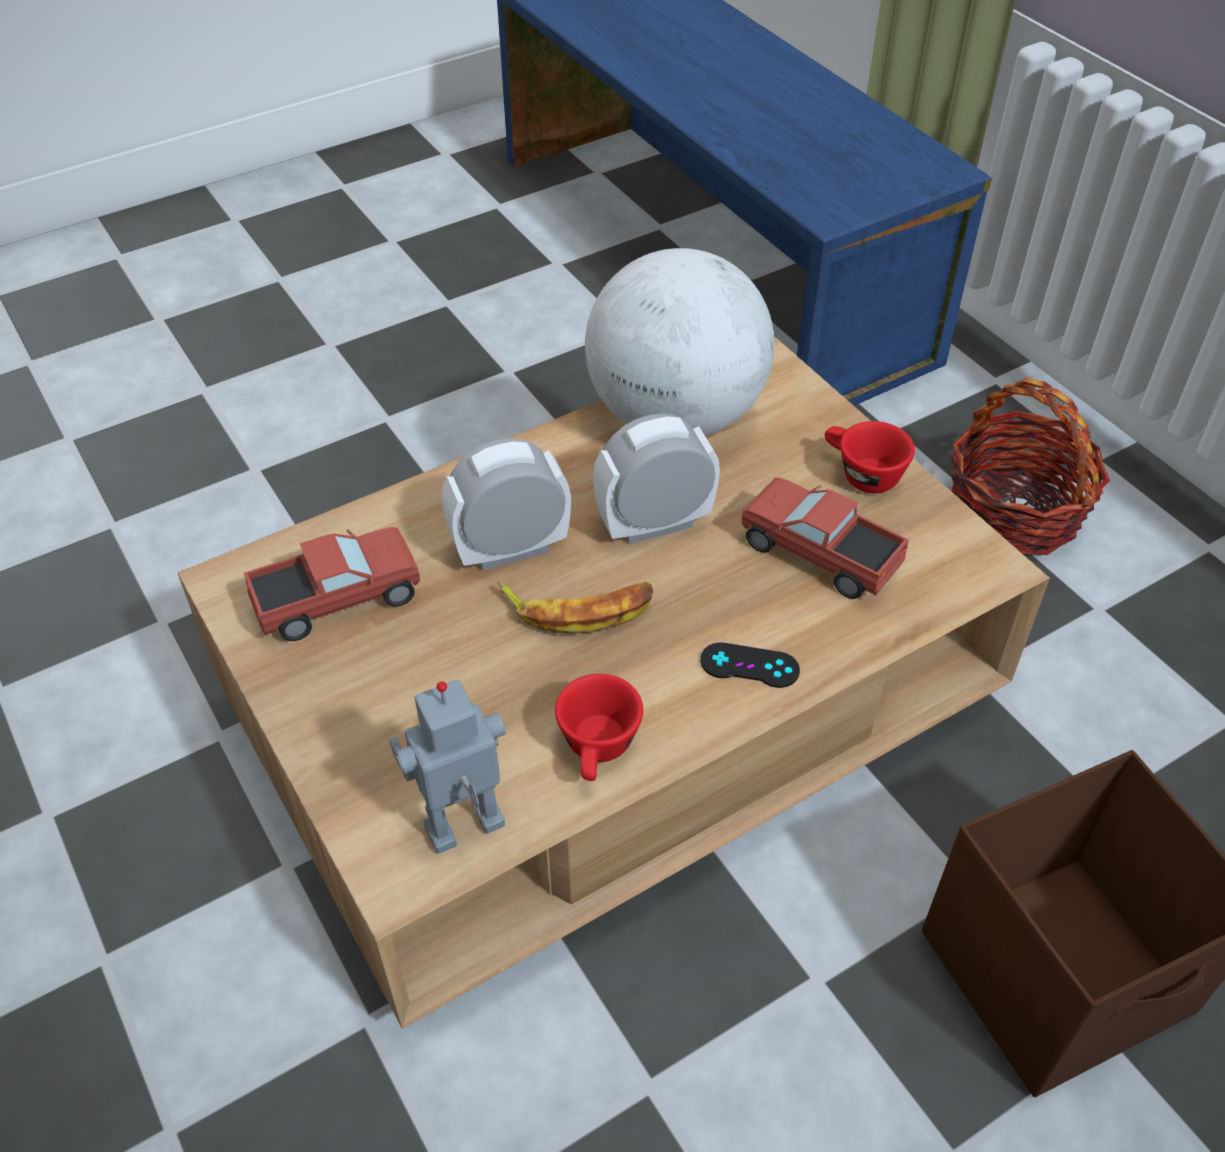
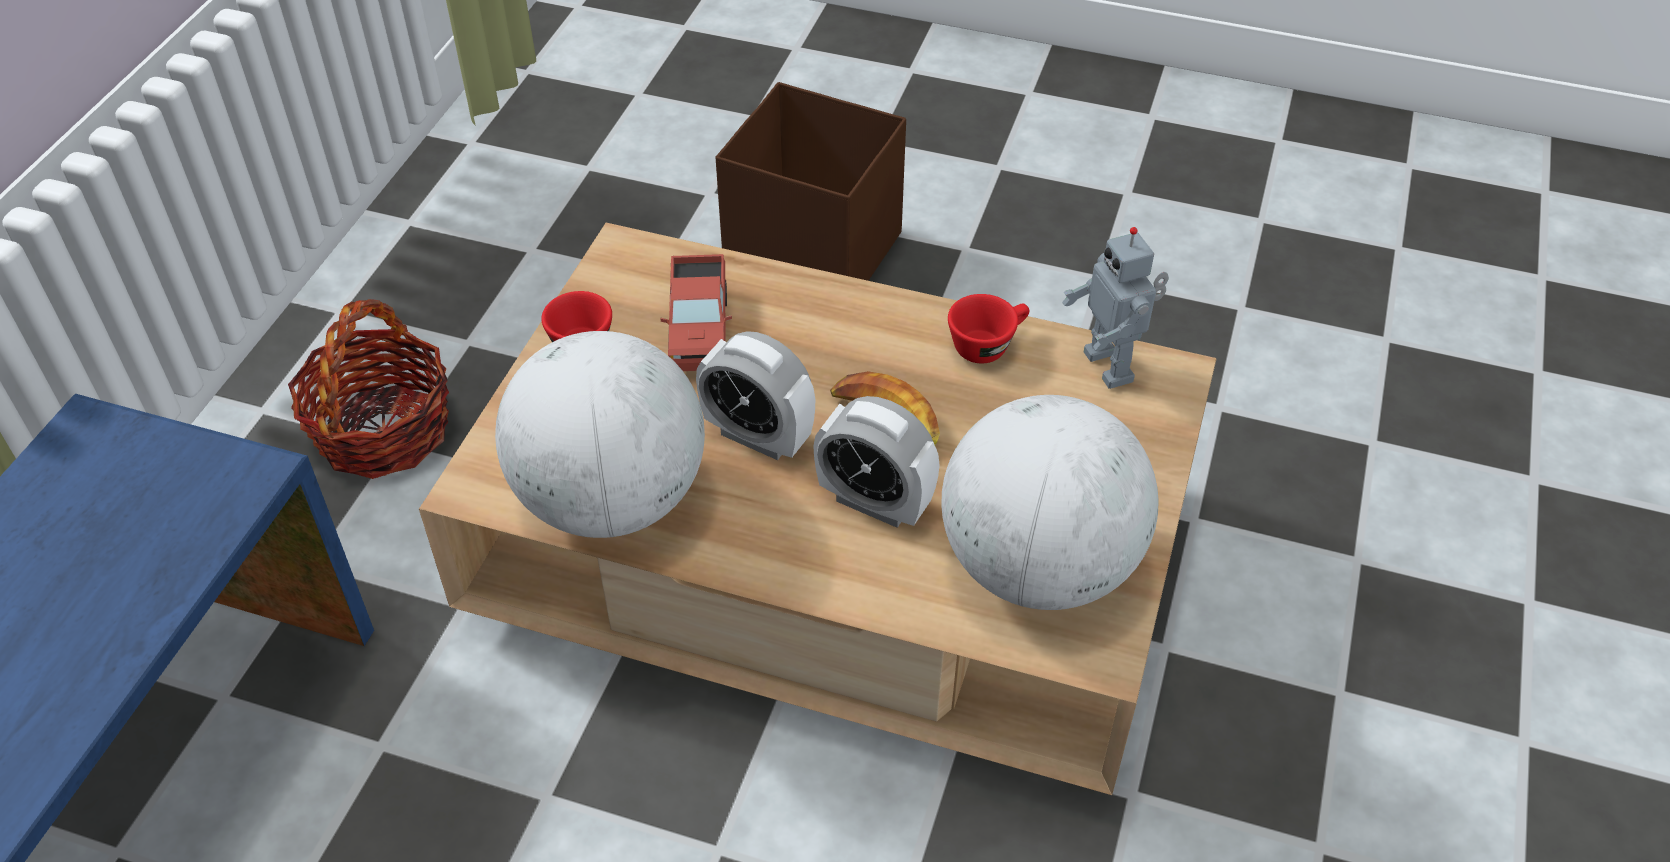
camera: 130 degrees left, 0 degrees up
toy truck [244,527,420,641] -> globe [941,395,1159,610]
toy robot [389,680,506,854] -> toy robot turned 45 degrees clockwise [1062,227,1169,389]
black game controller [700,642,800,688] -> none

